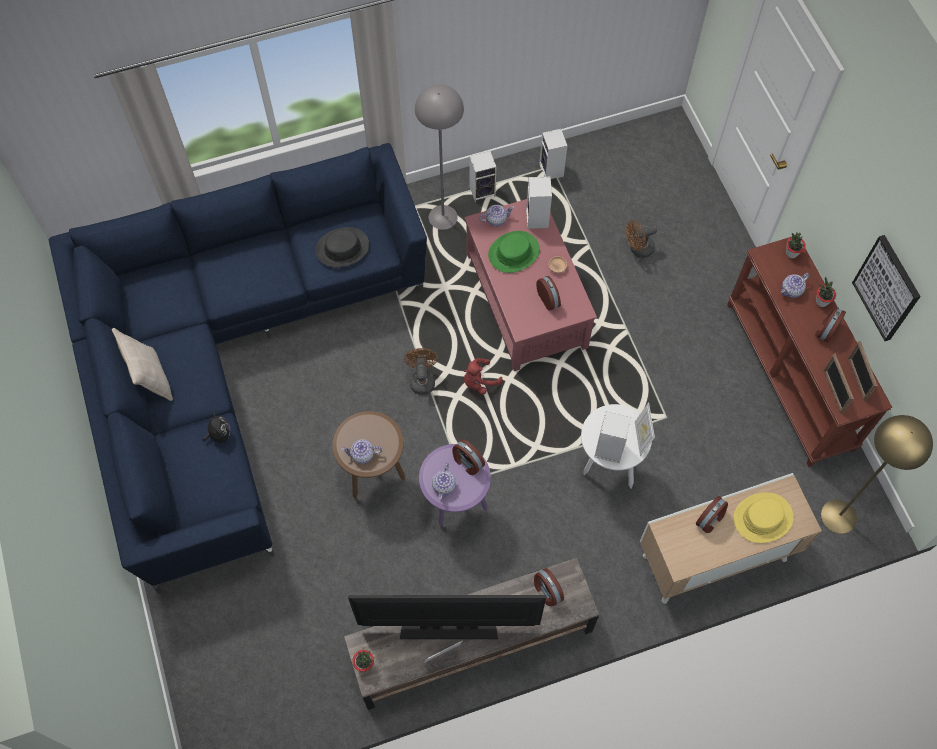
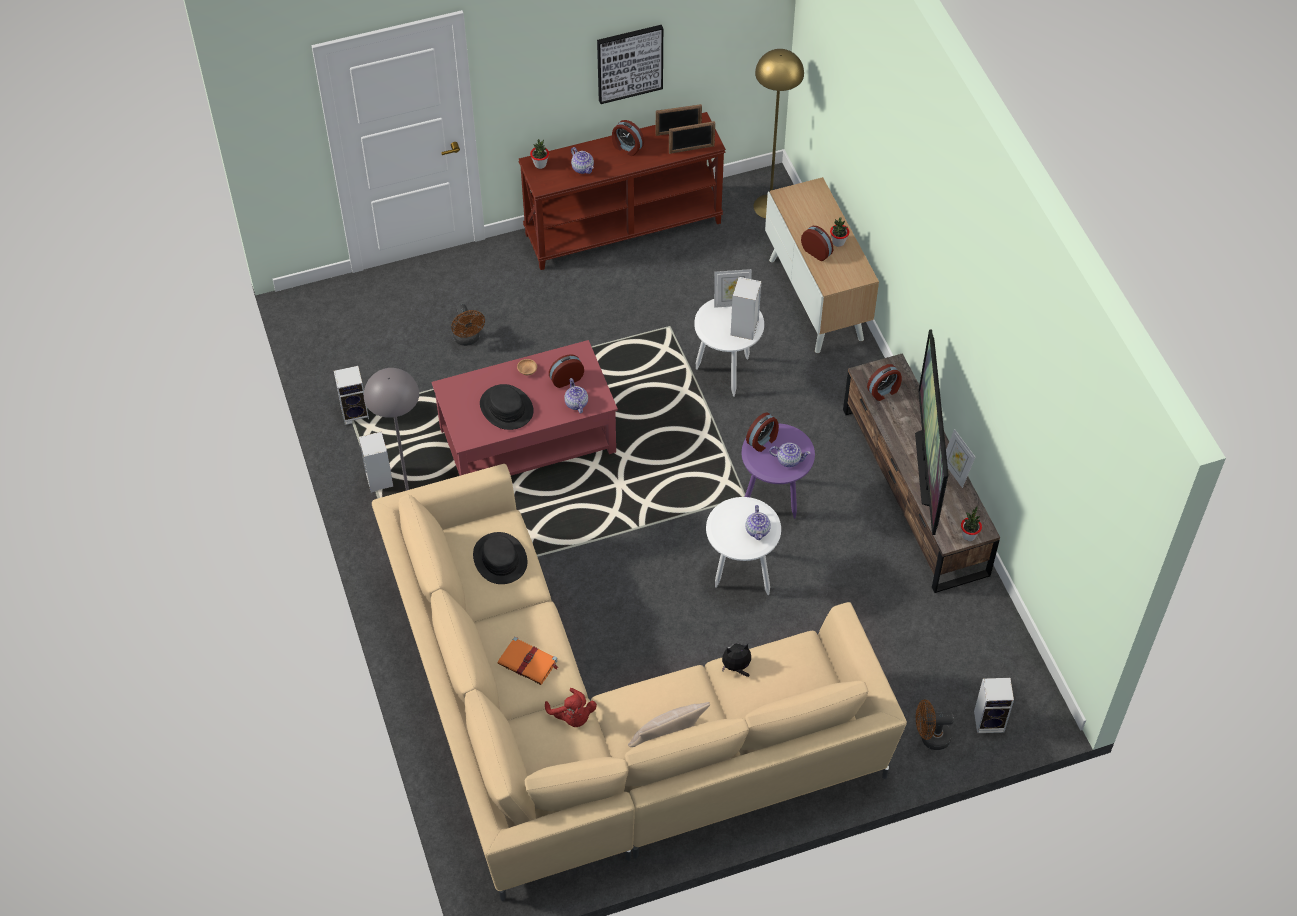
camera: 90 degrees left, 10 degrees down
blue sofa [49,143,427,594] -> beige sofa [372,464,907,901]
brown side table [332,411,405,500] -> white side table [706,497,781,595]
brown fan [404,348,438,395] -> brown fan moved to [916,700,954,750]
red plush toy [464,358,503,395] -> red plush toy moved to [545,688,597,727]
teapot [480,205,514,226] -> teapot moved to [564,378,588,414]
green hat [488,231,540,273] -> black hat [480,384,534,430]
speaker [526,177,552,229] -> speaker moved to [974,678,1014,733]
yellow hat [734,492,794,543] -> none
potted plant [816,277,836,307] -> potted plant moved to [830,217,849,247]
none -> orange book [498,637,558,685]

